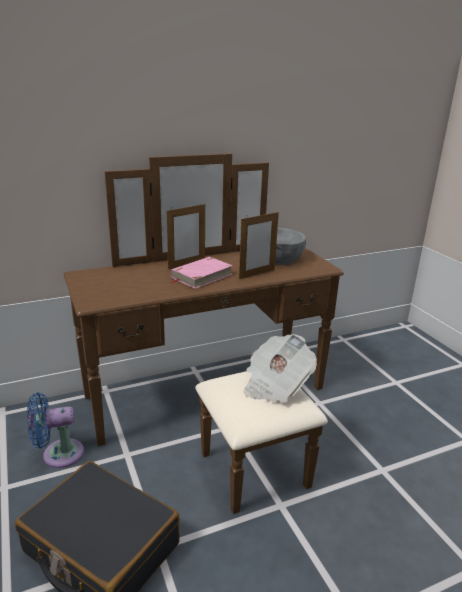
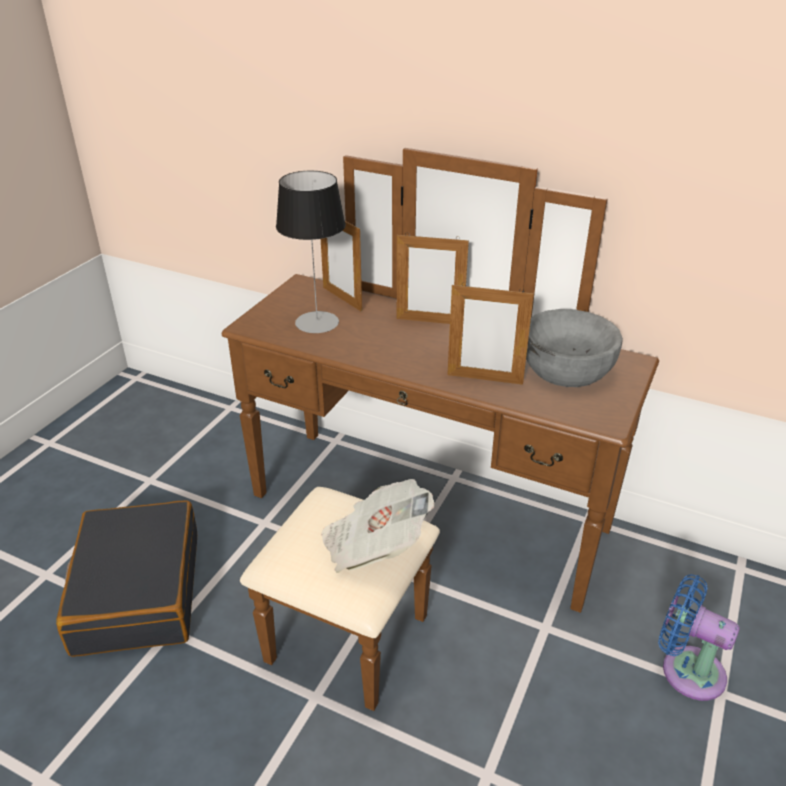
camera: 50 degrees right, 10 degrees up
blue fan [27,392,84,468] -> blue fan moved to [658,574,740,701]
pink book [170,257,233,289] -> none
none -> table lamp [276,171,346,333]
none -> picture frame [321,221,362,312]

